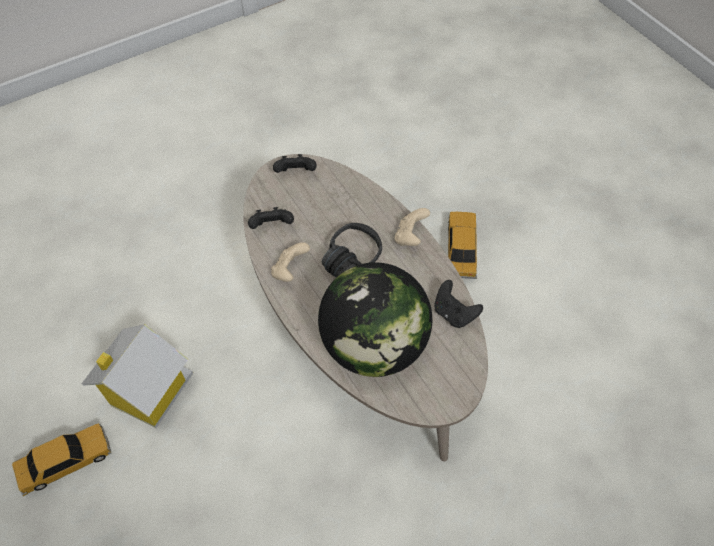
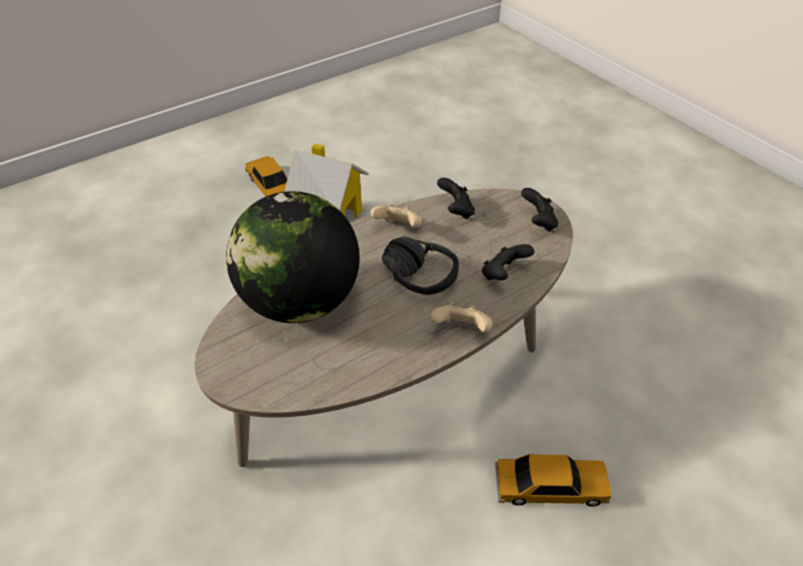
camera: 85 degrees right, 10 degrees down
black game controller [434,280,483,328] -> black game controller moved to [482,244,534,280]

